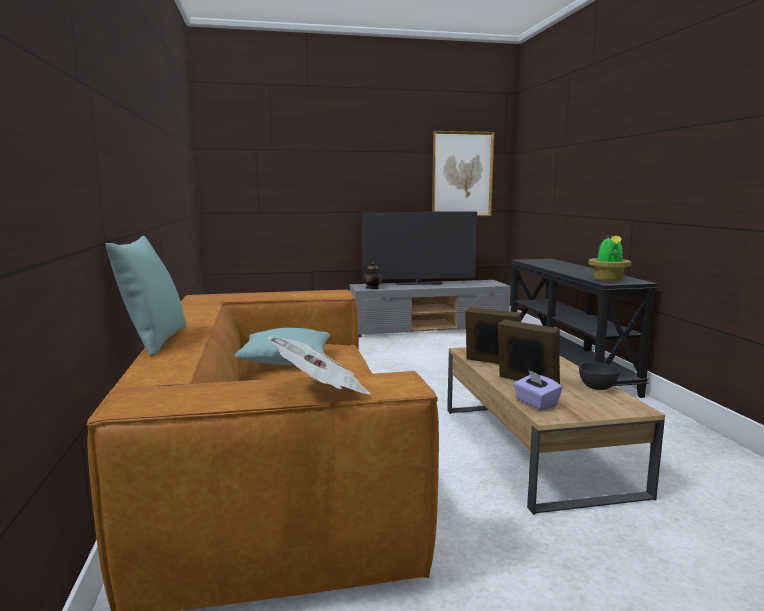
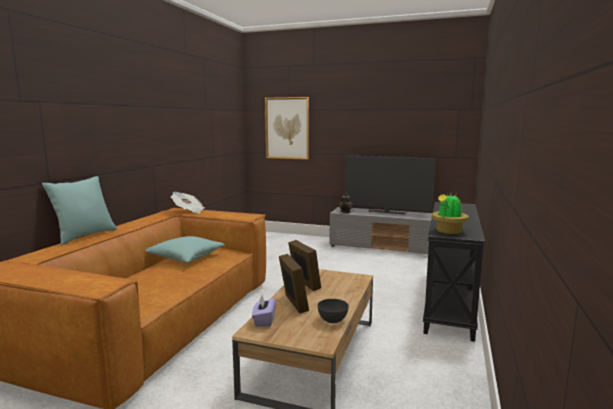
camera: 30 degrees right, 0 degrees up
newspaper [268,337,371,394] -> newspaper moved to [171,192,205,214]
picture [432,131,495,216] -> picture moved to [265,97,309,160]

